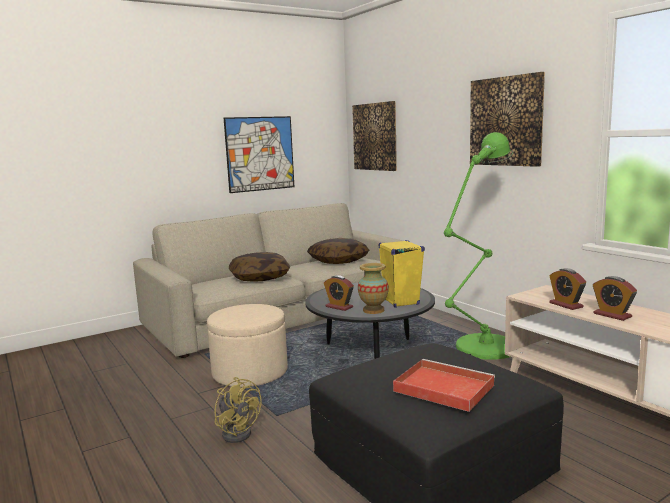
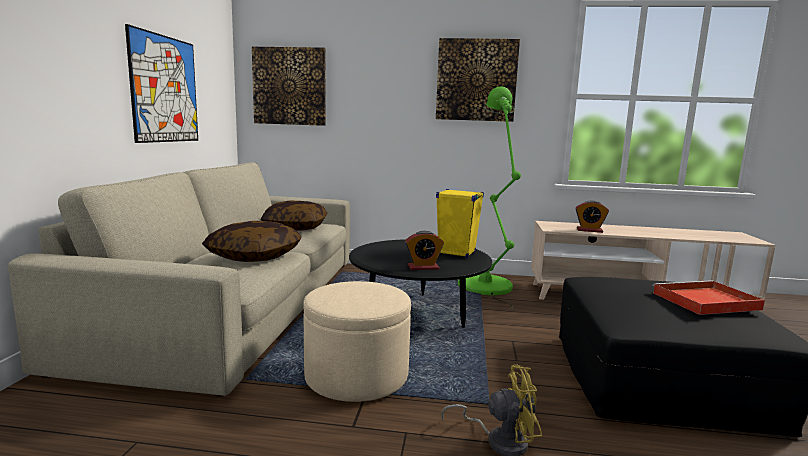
camera: 50 degrees left, 0 degrees up
vase [358,263,389,314] -> none
alarm clock [593,276,637,321] -> none

